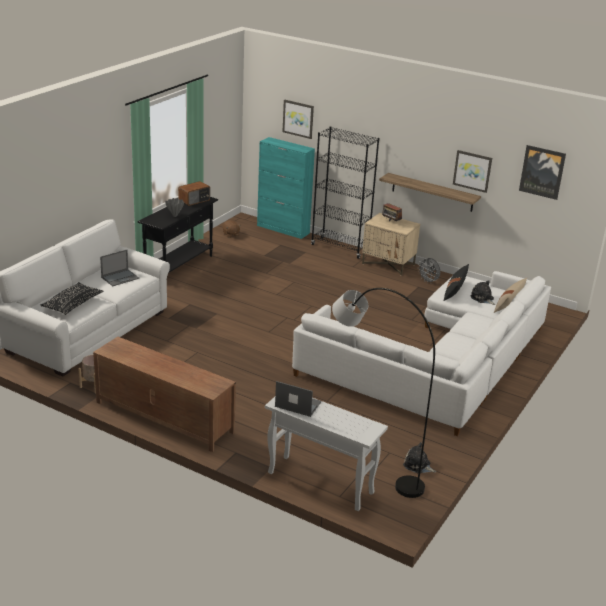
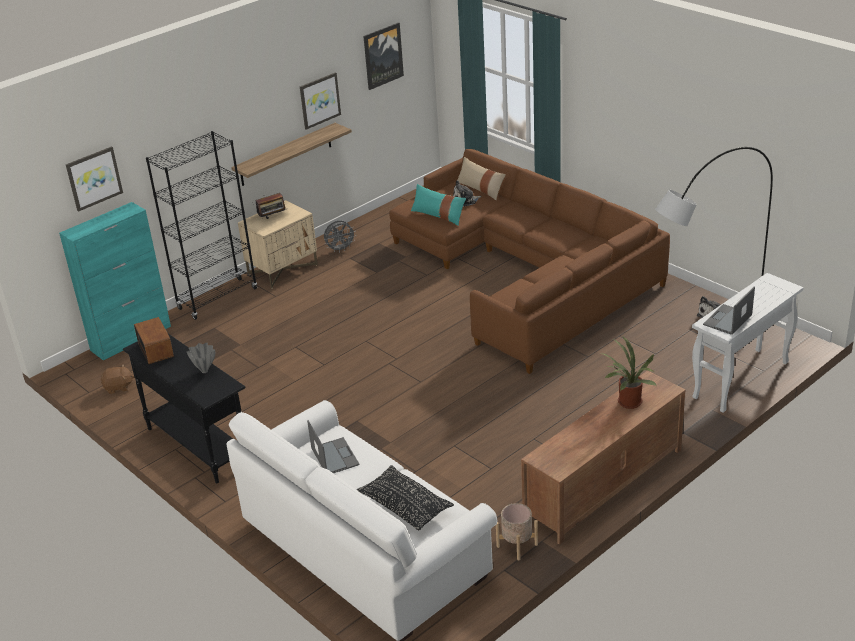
camera: 70 degrees left, 5 degrees up
white sofa [292,271,551,436] -> brown sofa [389,149,670,374]
black pillow [444,264,469,301] -> turquoise pillow [411,184,466,226]
none -> potted plant [599,337,657,409]

